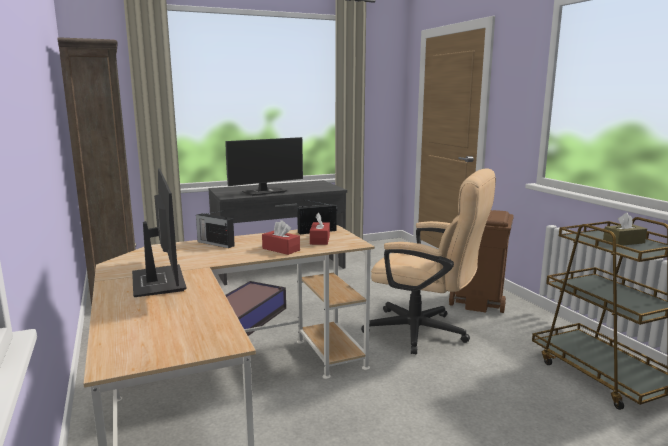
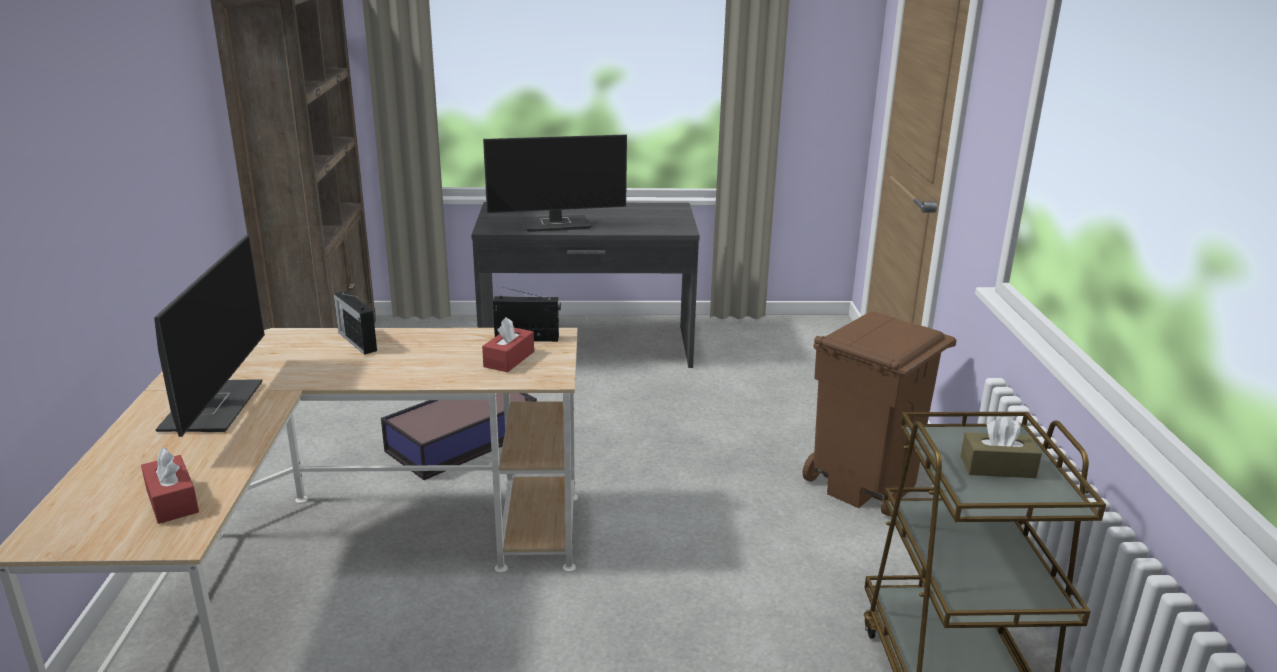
camera: 20 degrees right, 10 degrees up
red tissue box [262,220,300,255] -> red tissue box moved to [141,448,199,524]
beige office chair [361,168,496,355] -> none

